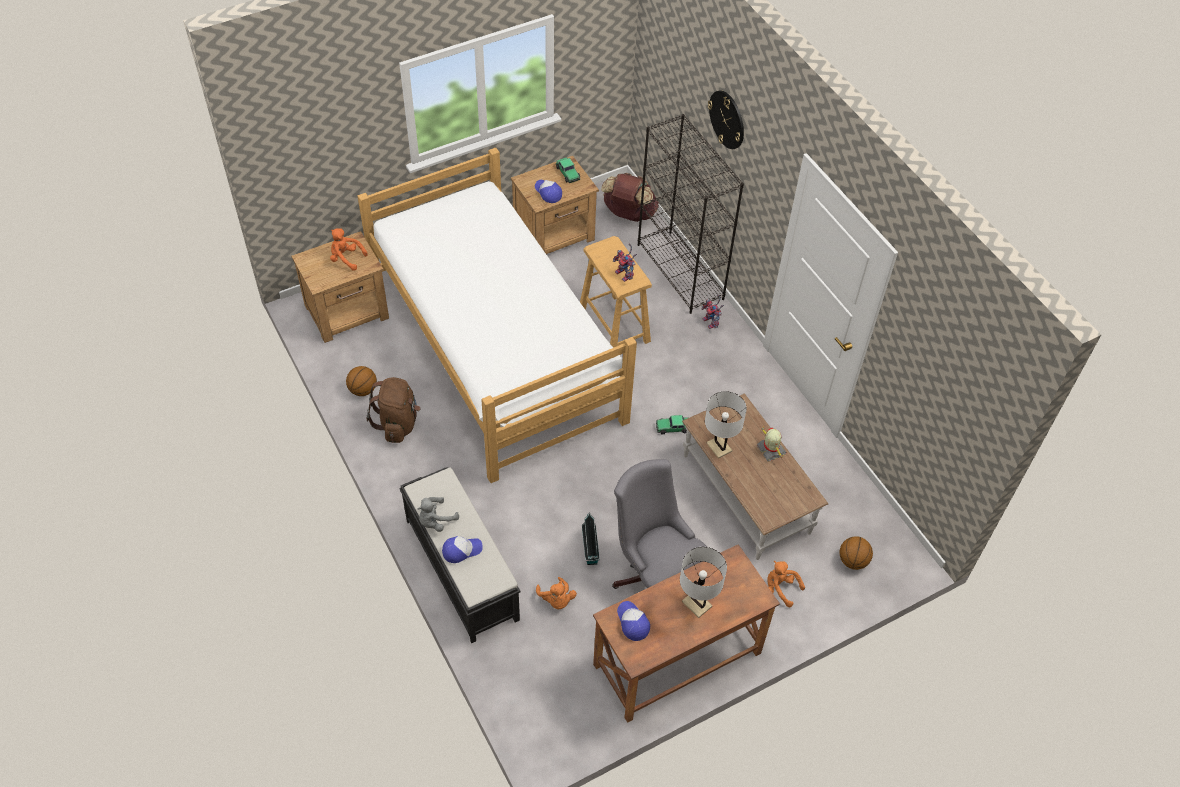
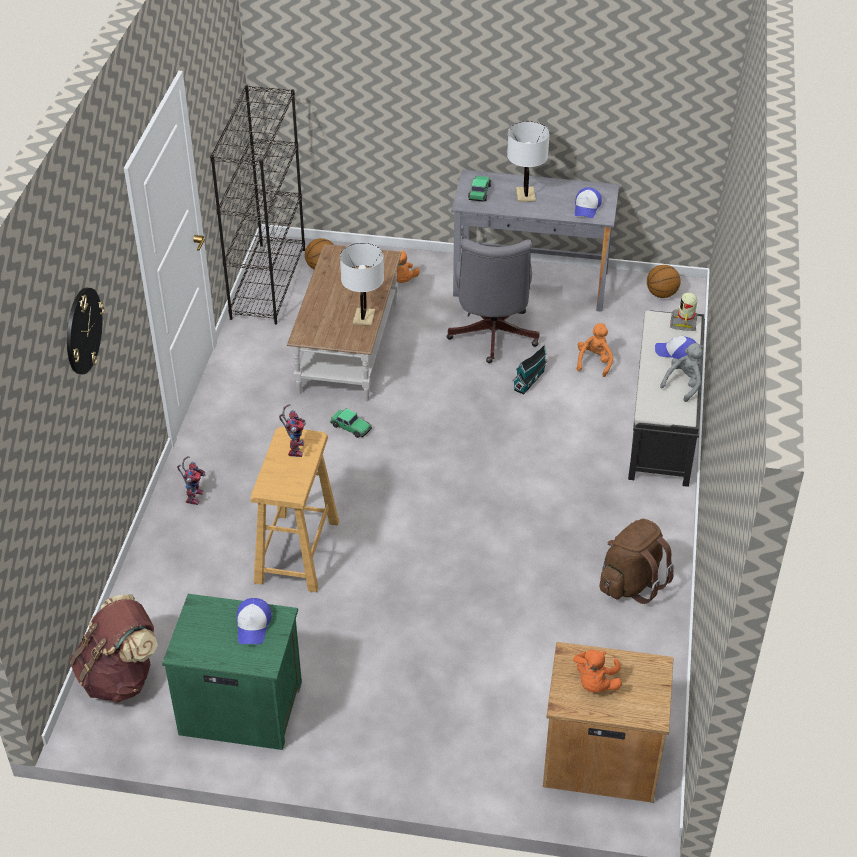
camera: 140 degrees left, 10 degrees down
orange plush toy [330,228,368,271] -> orange plush toy turned 45 degrees clockwise [573,650,622,693]
basketball [346,366,377,396] -> basketball moved to [647,265,680,298]
bed [358,148,637,483] -> none
grey plush toy [418,497,459,532] -> grey plush toy turned 45 degrees counterclockwise [660,343,704,402]
brown nightstand [511,156,599,254] -> green nightstand [162,594,302,750]
toy car [556,157,580,183] -> toy car moved to [468,176,491,202]
brown desk [593,544,780,723] -> grey desk [451,170,619,312]
black bookcase [638,114,744,314] -> black bookcase moved to [210,85,305,325]
toy robot [757,426,787,462] -> toy robot moved to [670,292,697,331]

